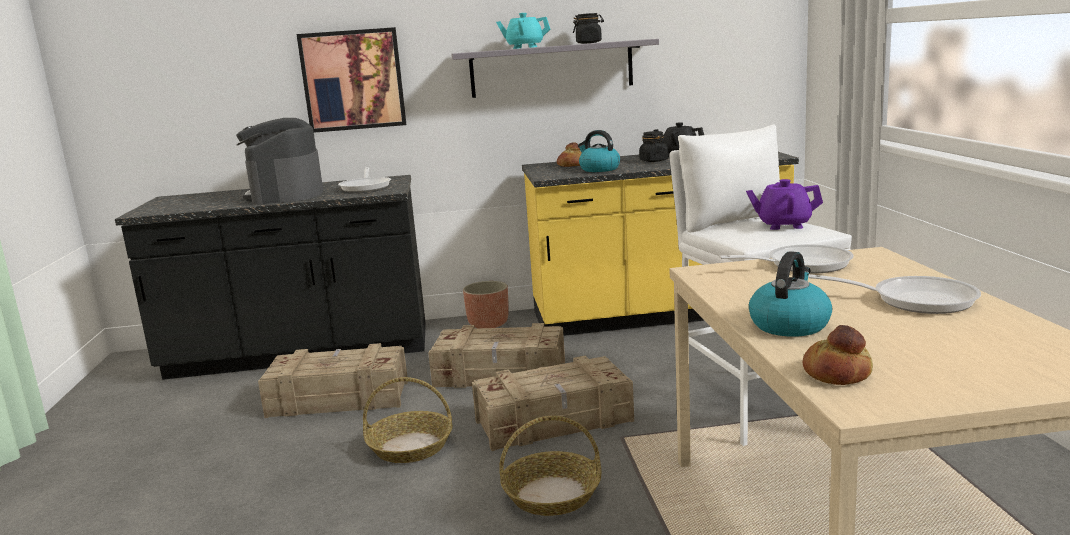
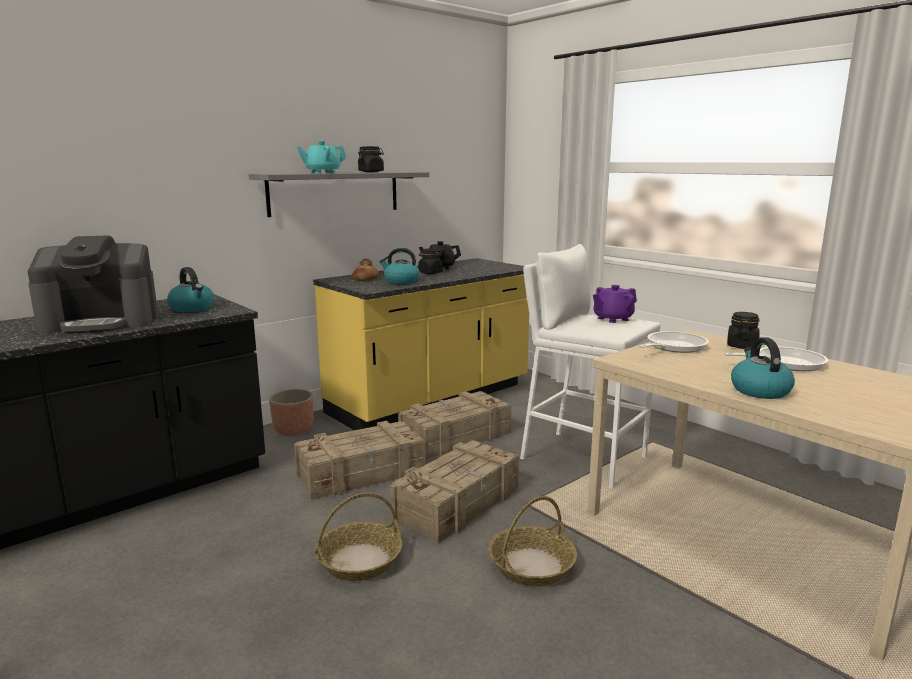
camera: 35 degrees left, 0 degrees up
coffee machine [236,118,323,205] -> coffee machine turned 60 degrees counterclockwise [28,235,158,333]
crate [258,343,408,418] -> crate moved to [398,391,511,460]
picture [296,27,406,133] -> none
frying pan [338,167,391,192] -> kettle [167,267,214,312]
bread [803,325,873,385] -> none
none -> black jar [727,312,760,349]

